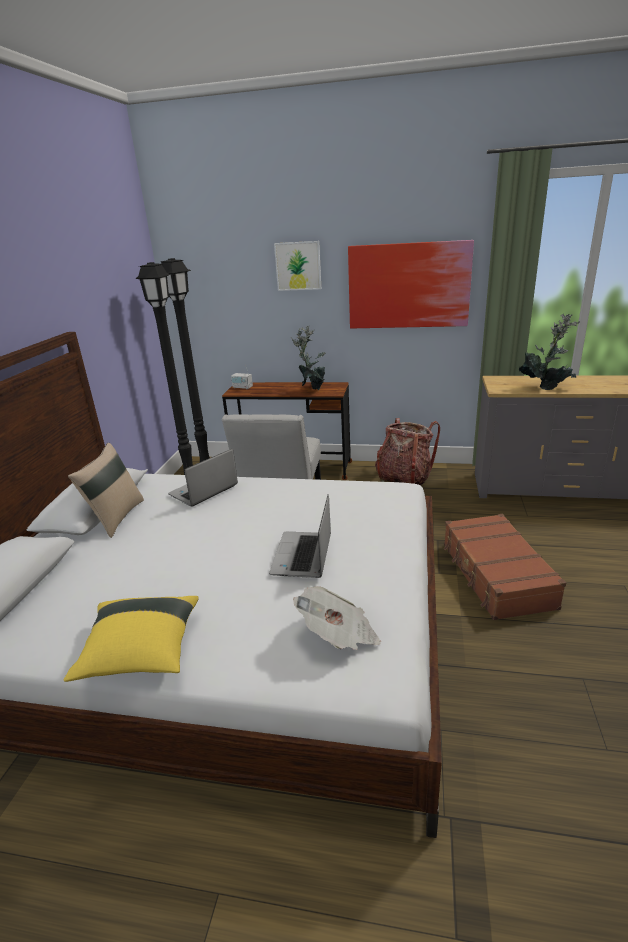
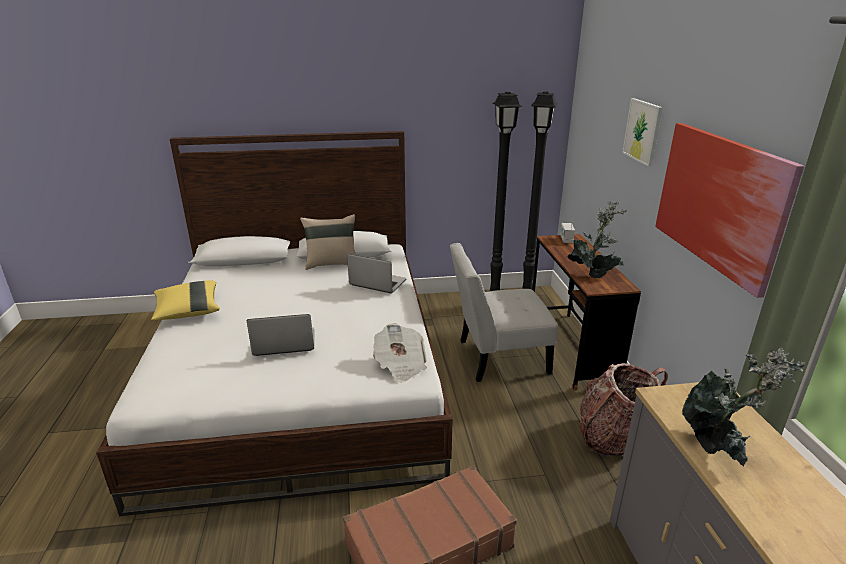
camera: 70 degrees right, 0 degrees up
newspaper [293,586,381,650] -> newspaper moved to [373,323,427,383]

